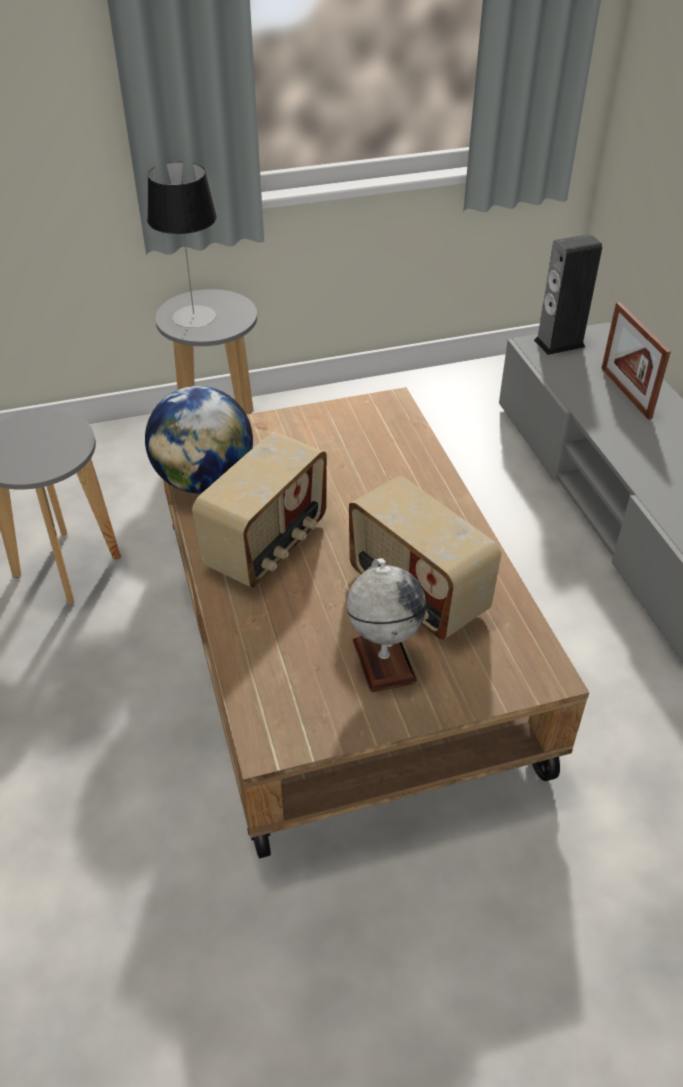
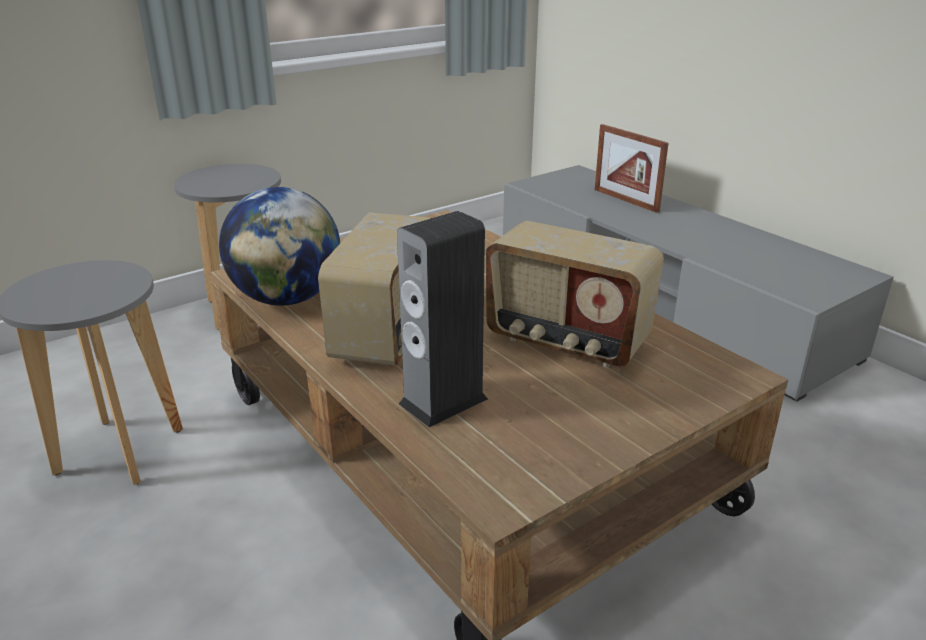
camera: 20 degrees left, 15 degrees down
table lamp [147,161,217,328] -> none
globe [347,558,426,692] -> none
speaker [534,234,602,355] -> speaker moved to [397,211,488,427]

